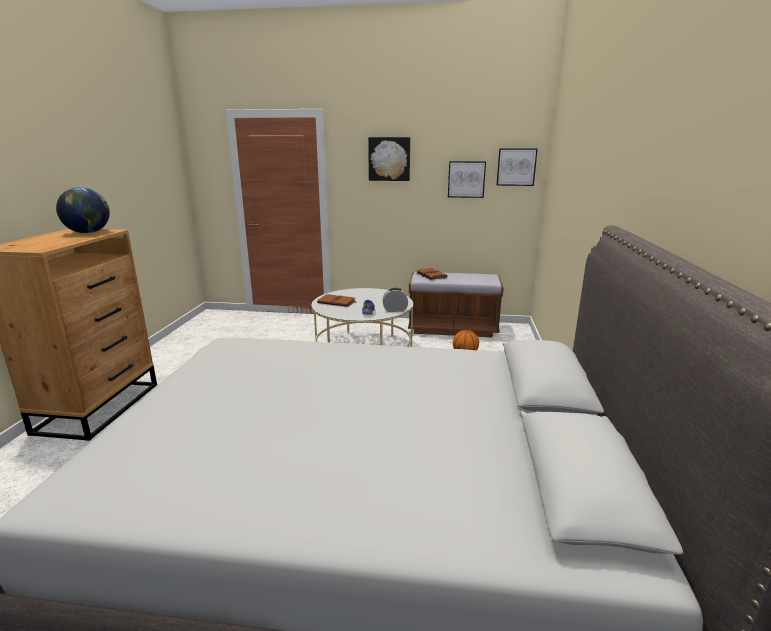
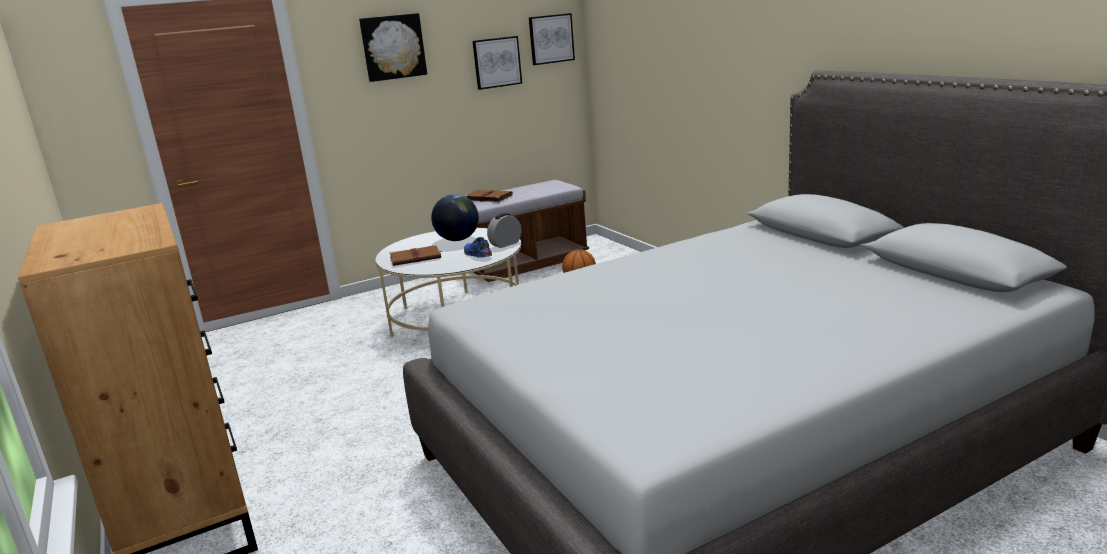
camera: 35 degrees left, 0 degrees up
globe [56,187,110,233] -> globe moved to [431,194,479,241]

